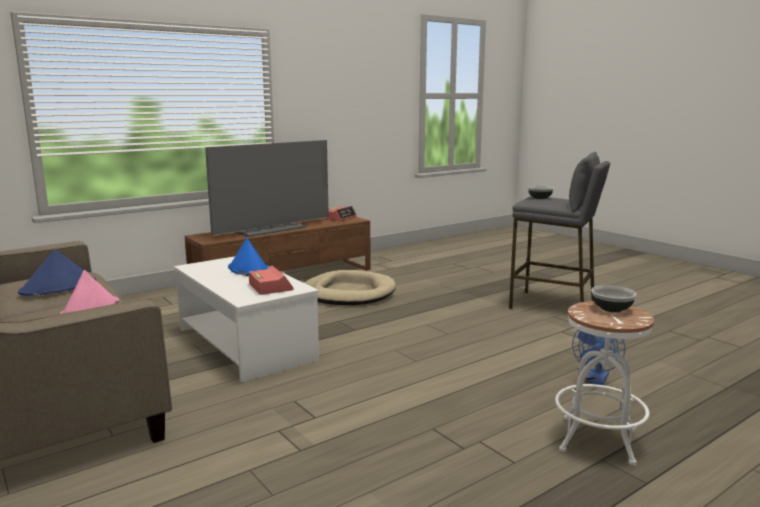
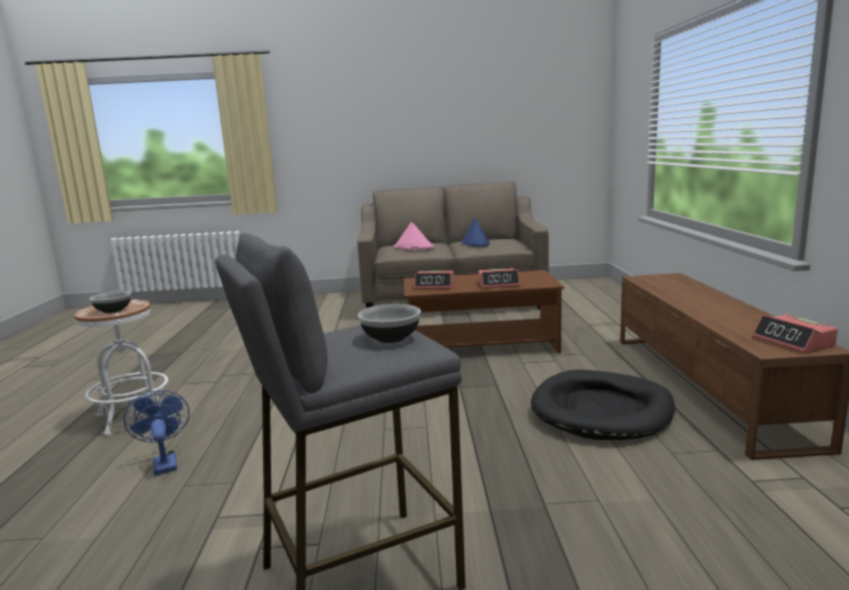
camera: 125 degrees right, 0 degrees up
white coffee table [174,256,319,383] -> brown coffee table [404,270,564,353]
television [205,140,329,237] -> none
blue hat [228,238,269,276] -> alarm clock [478,268,520,288]
beige dog bed [304,270,396,305] -> black dog bed [531,370,675,440]

